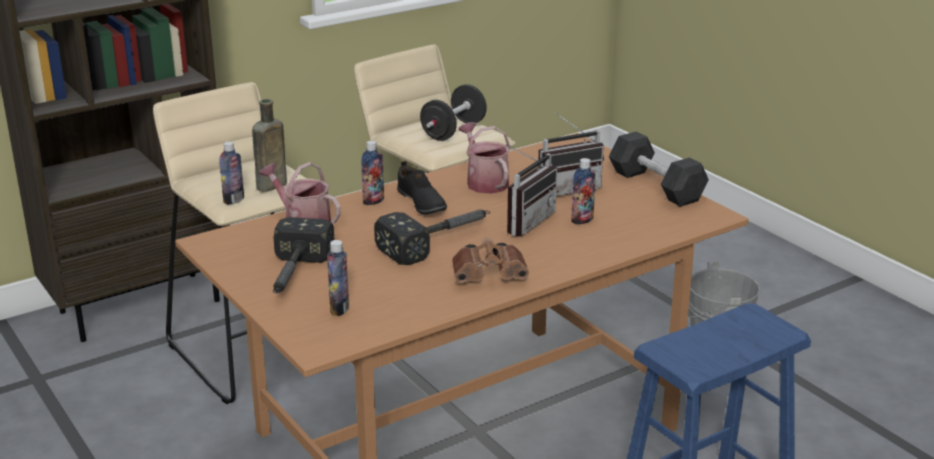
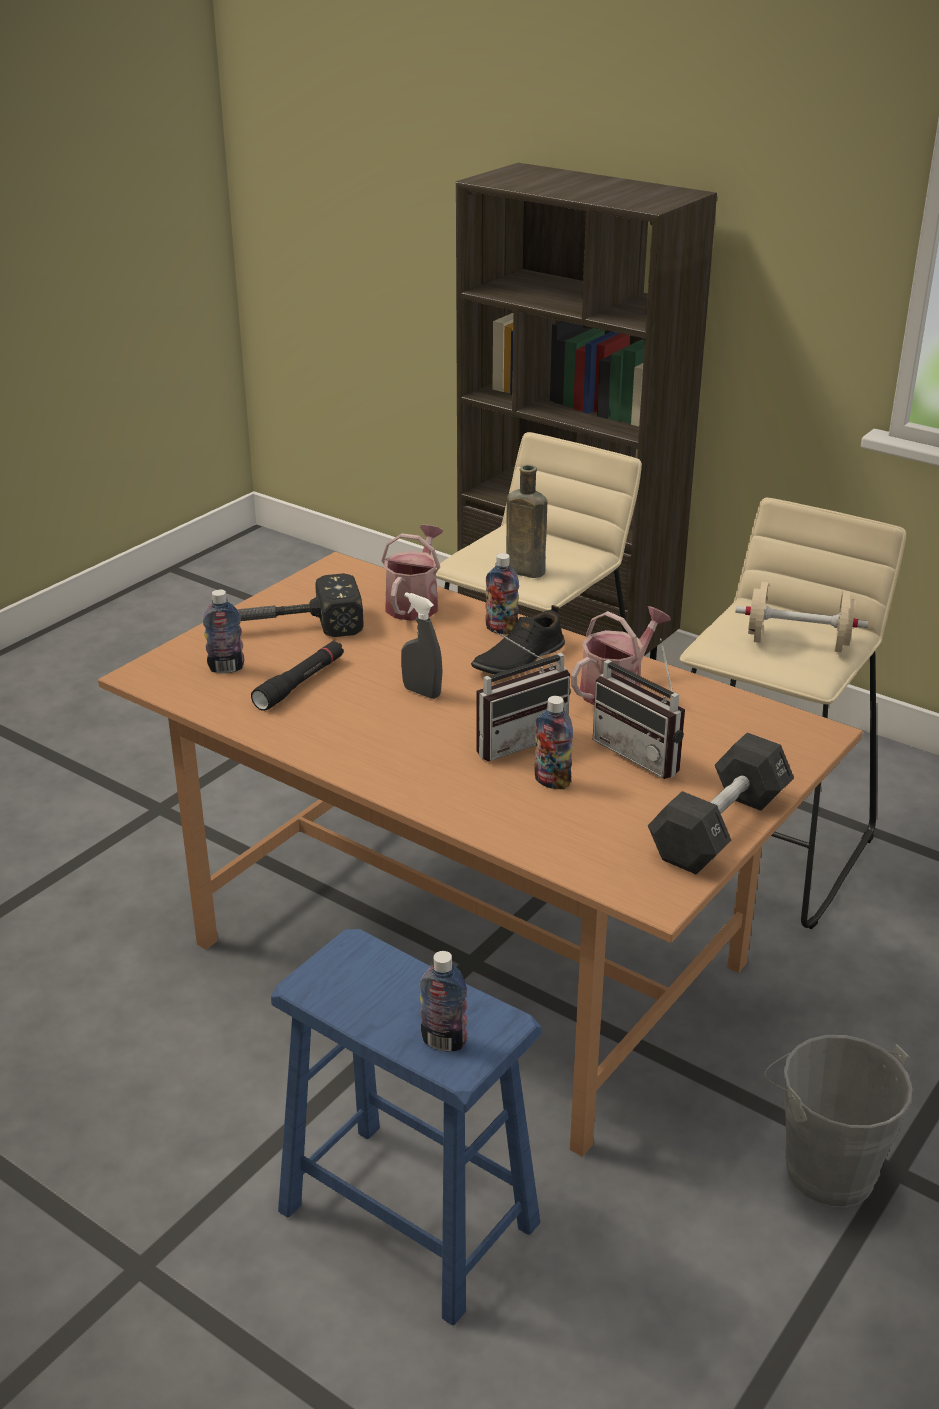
camera: 70 degrees right, 5 degrees up
bottle [220,141,244,205] -> bottle moved to [420,951,467,1051]
hammer [374,209,490,265] -> grey spray bottle [401,592,443,699]
black dumbbell [420,84,487,141] -> beige dumbbell [736,582,868,652]
brown binoculars [452,238,529,283] -> none
radio [505,145,557,237] -> radio turned 45 degrees counterclockwise [476,630,571,761]
none -> black flashlight [251,641,344,711]

